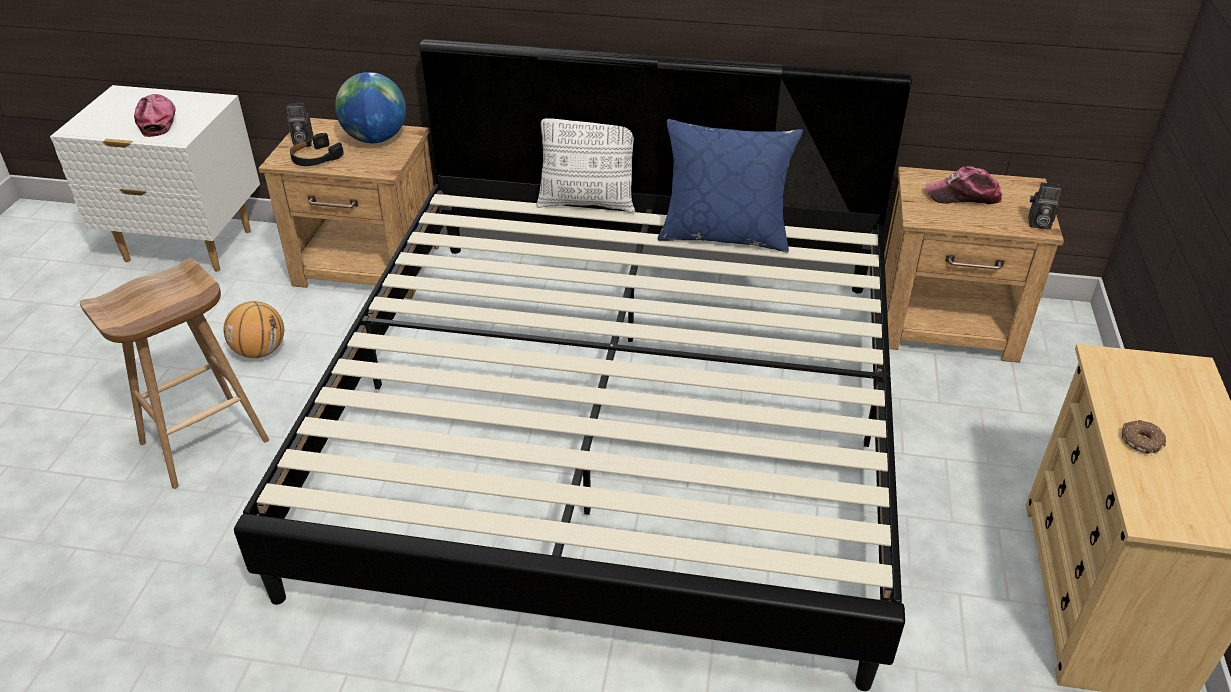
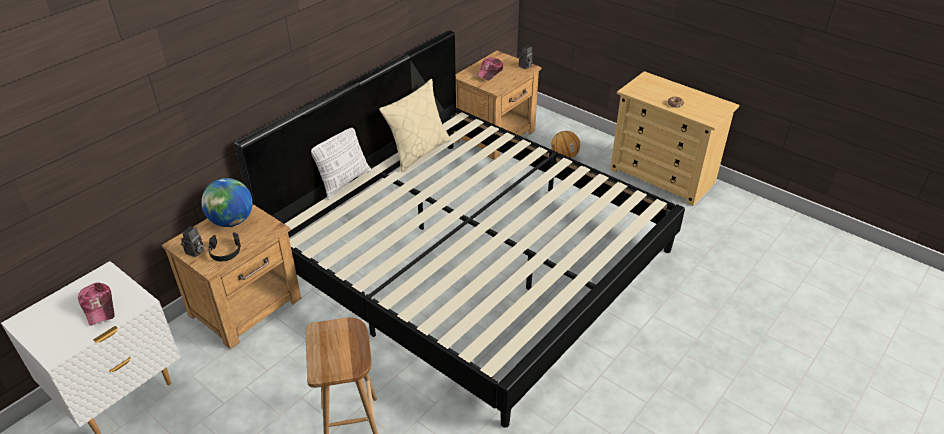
camera: 60 degrees left, 0 degrees up
cap [134,94,176,137] -> cap turned 135 degrees counterclockwise [78,283,115,326]
basketball [224,301,284,358] -> basketball moved to [551,131,580,158]
blue pillow [658,119,803,252] -> beige pillow [379,79,451,172]

